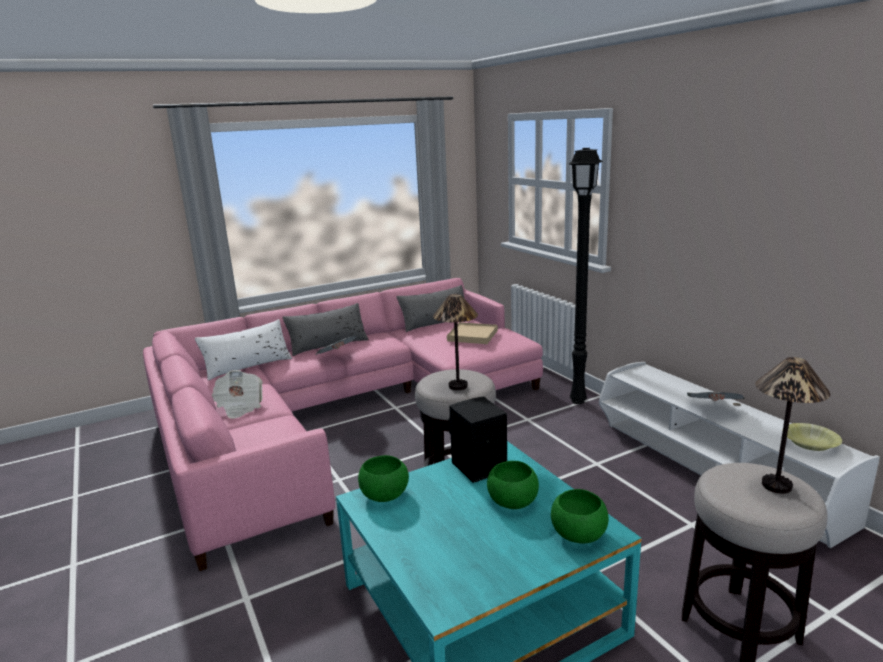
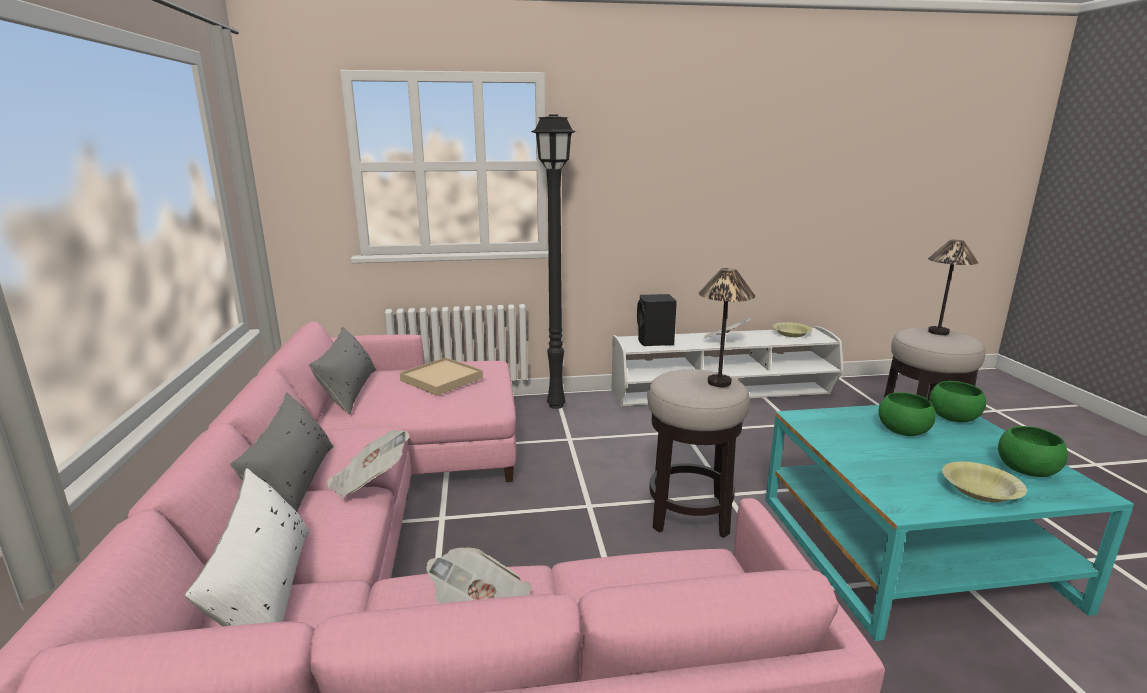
camera: 70 degrees left, 0 degrees up
green bowl [358,455,409,502] -> green bowl moved to [998,426,1068,477]
black speaker [449,396,507,483] -> black speaker moved to [637,294,677,346]
none -> yellow bowl [942,462,1027,502]

